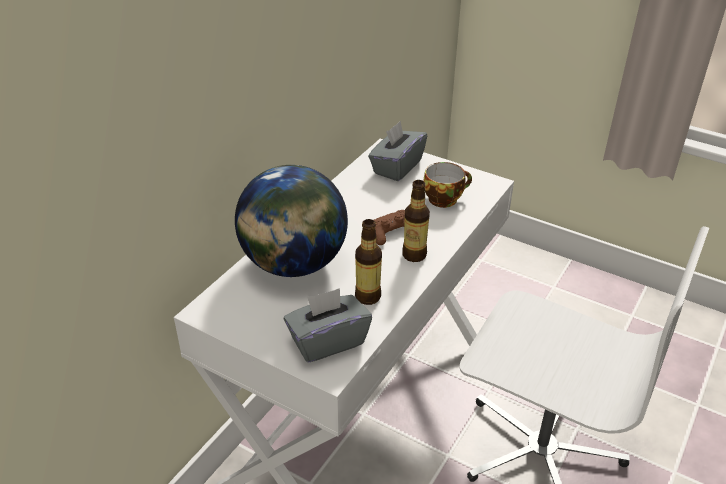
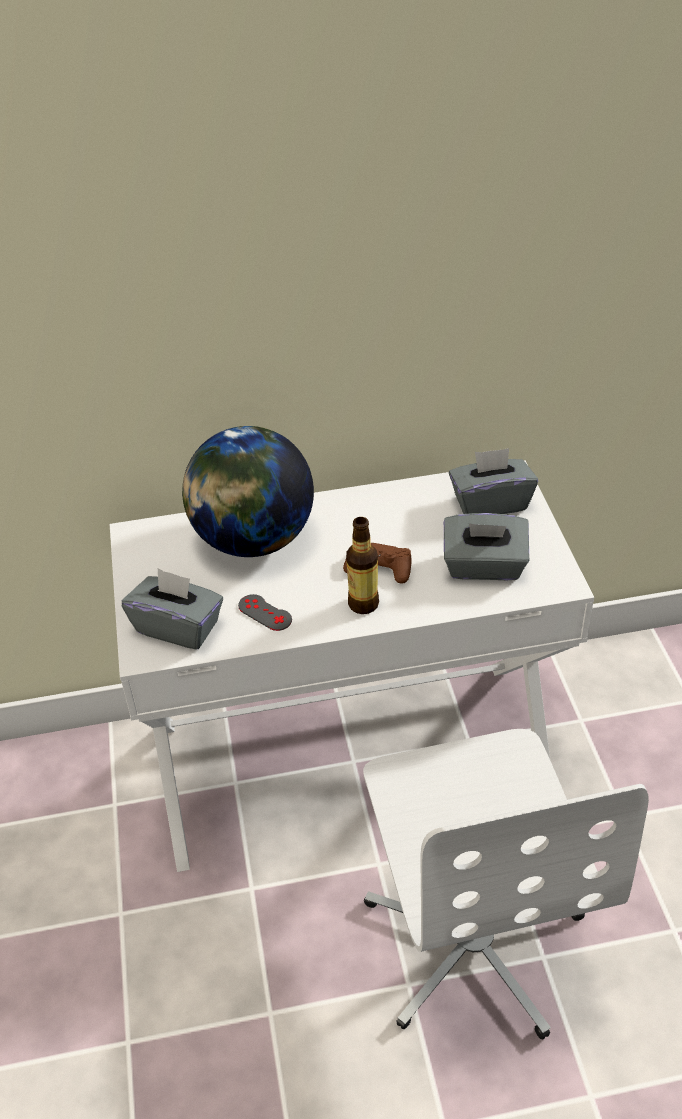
camera: 50 degrees right, 5 degrees up
bottle [355,219,382,305] -> grey game controller [238,594,292,631]
cup [423,162,472,208] -> grey tissue box [444,513,529,580]

